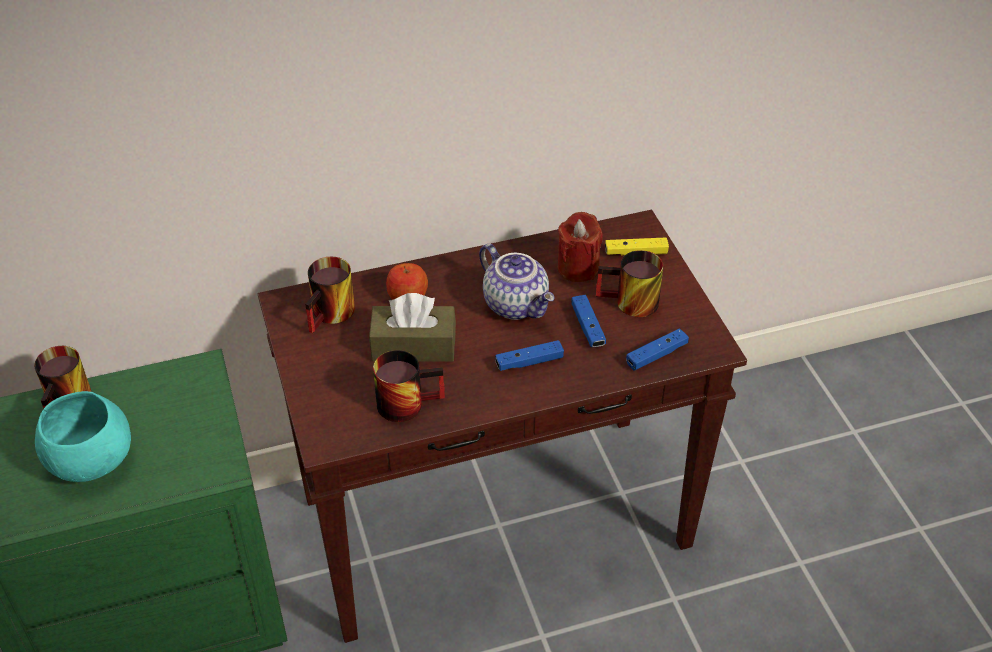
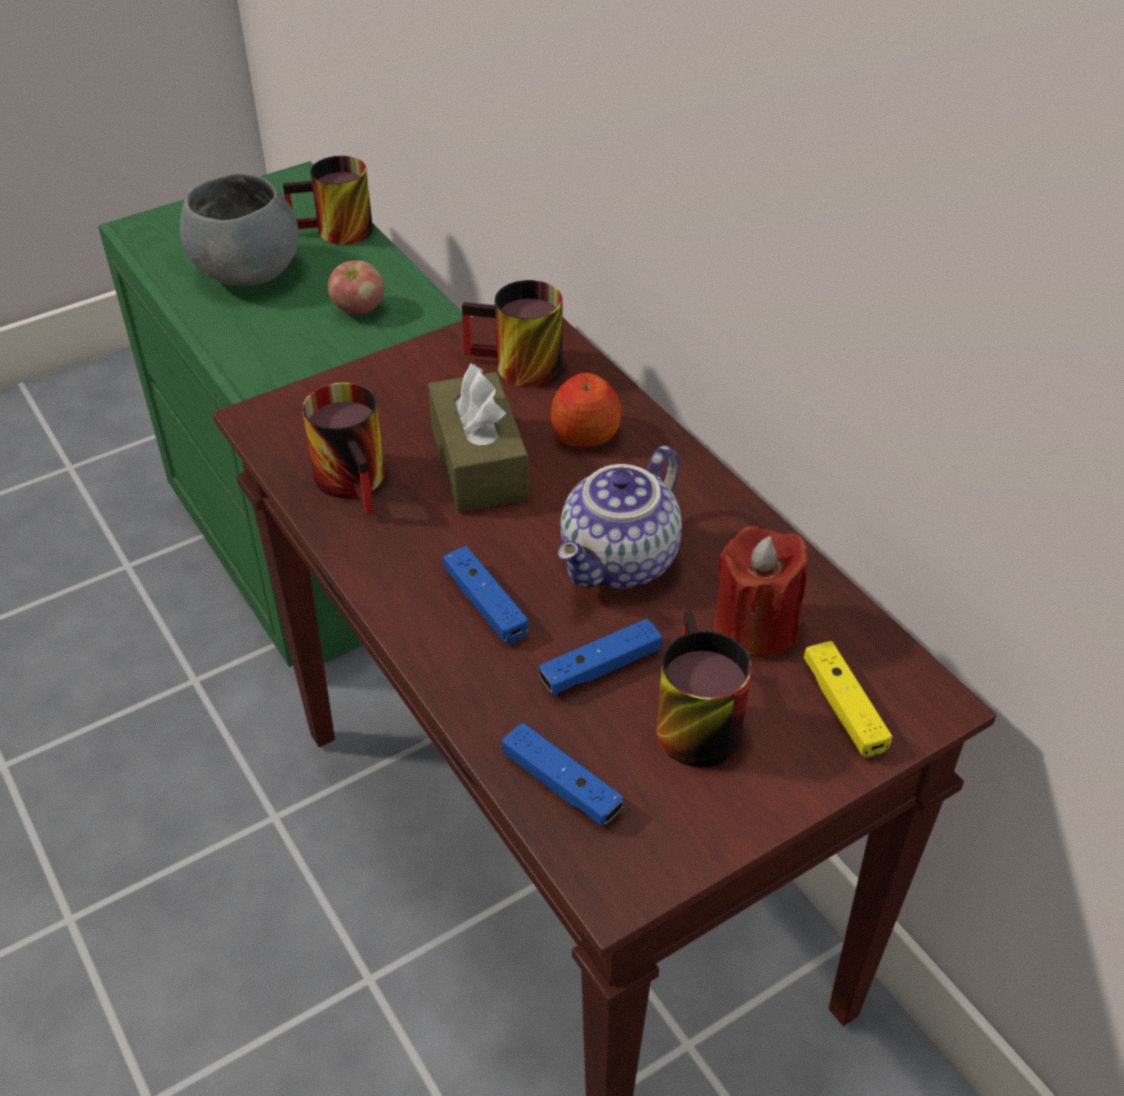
camera: 75 degrees right, 0 degrees up
turquoise bowl [35,391,131,482] -> grey bowl [180,173,299,286]
none -> apple [328,260,384,315]

